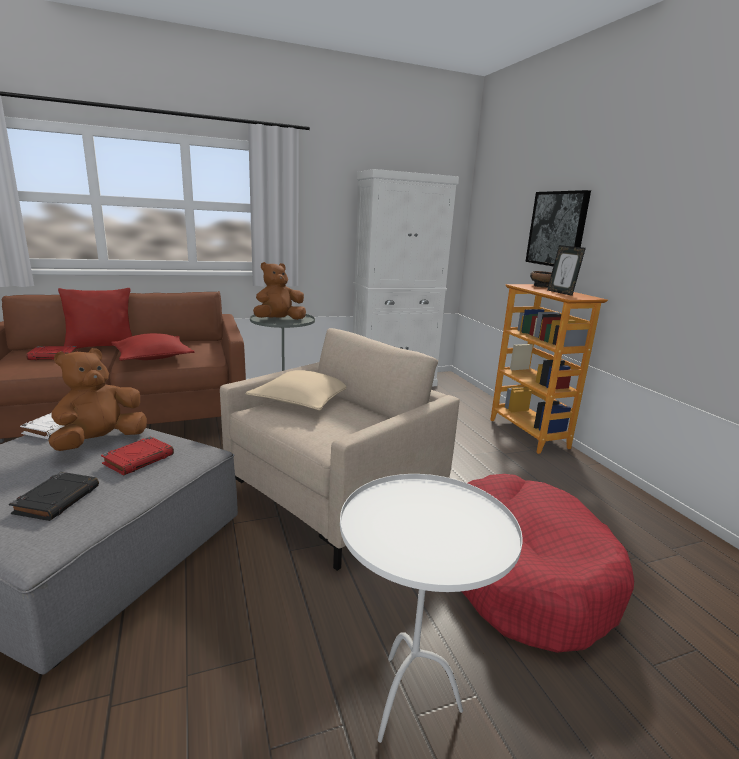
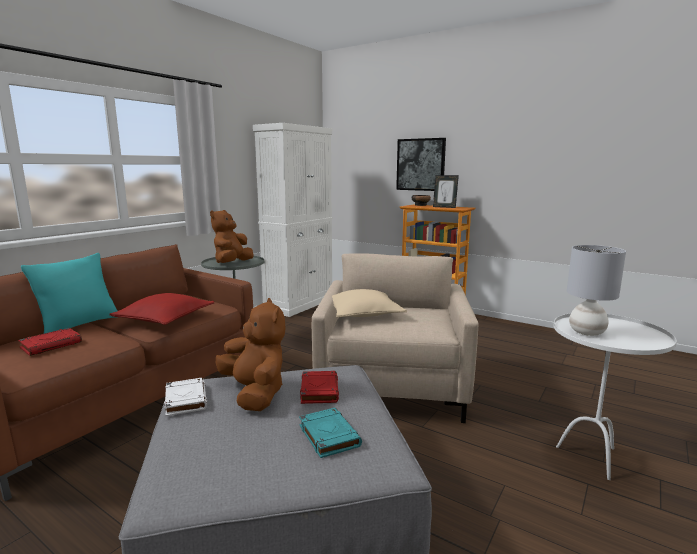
camera: 35 degrees left, 5 degrees down
black book [9,472,99,521] -> turquoise book [299,408,362,458]
brown plush toy [48,348,147,451] -> brown plush toy turned 150 degrees clockwise [216,298,286,411]
red pillow [58,288,132,349] -> turquoise pillow [21,253,117,334]
red dog bed [461,474,634,653] -> none
none -> grey table lamp [567,245,626,336]

